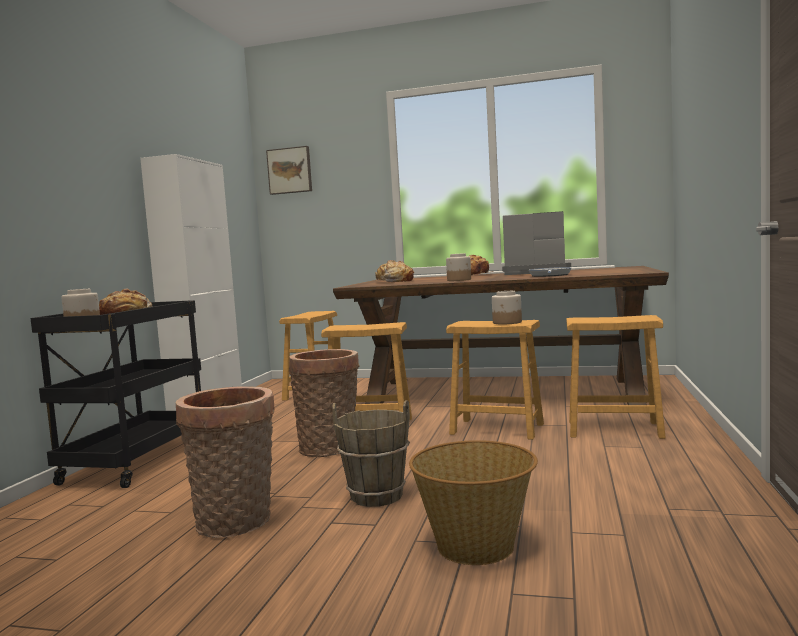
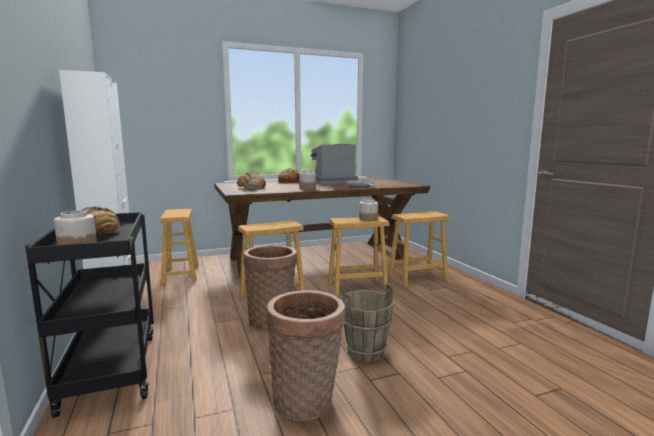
camera: 35 degrees left, 5 degrees up
picture [266,146,312,195] -> none
basket [409,440,538,565] -> none

